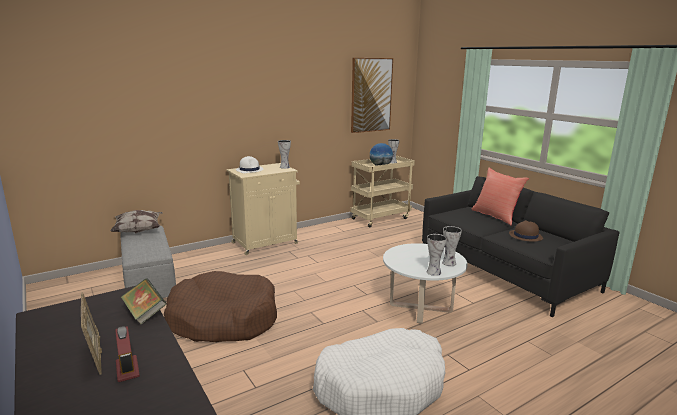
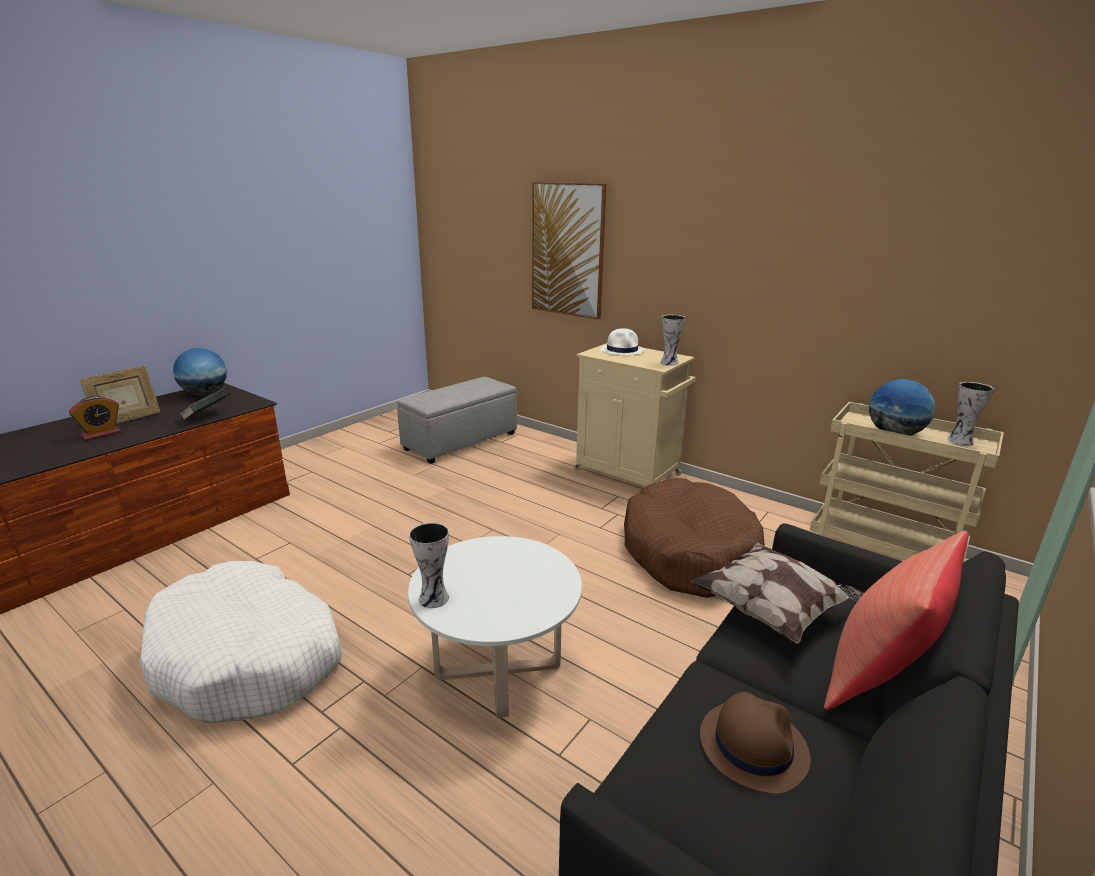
camera: 70 degrees right, 5 degrees up
pillow [110,210,163,233] -> pillow moved to [691,542,864,644]
brown dog bed [164,271,277,342] -> brown dog bed moved to [624,478,765,598]
picture [351,58,393,133] -> picture moved to [532,182,607,320]
vase [442,226,462,266] -> none
none -> globe [173,348,227,395]

